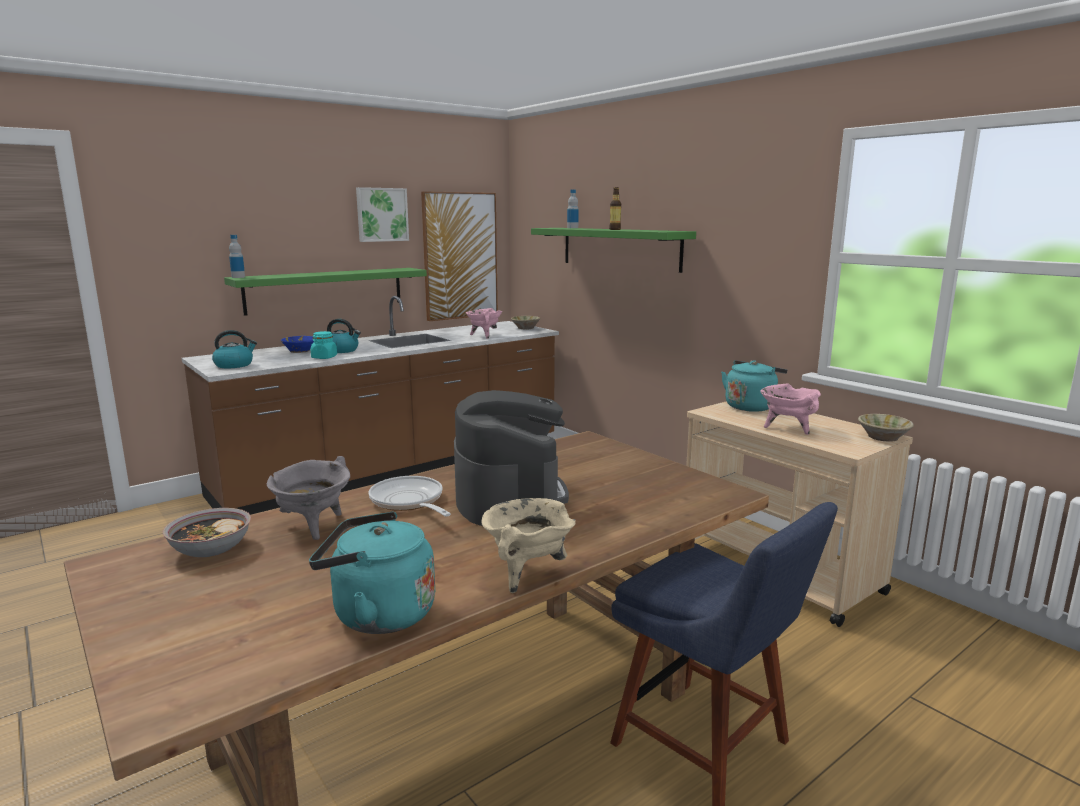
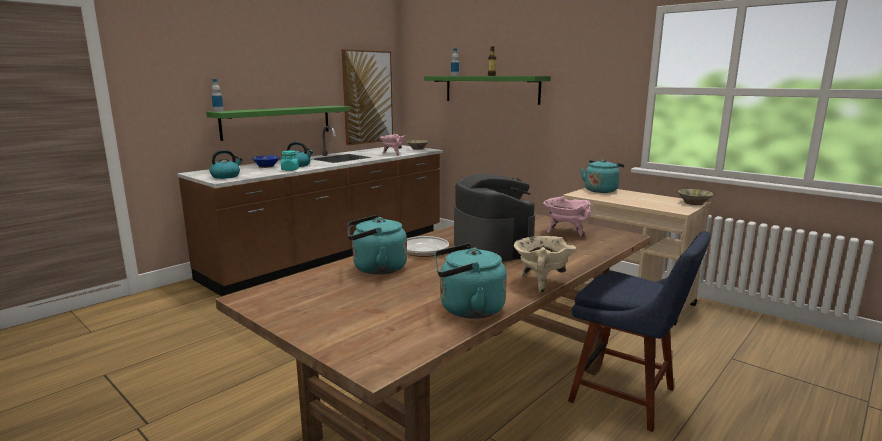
camera: 10 degrees left, 0 degrees up
bowl [162,508,251,557] -> none
grey cooking pot [266,456,350,540] -> turquoise kettle [348,215,407,275]
picture [356,187,409,242] -> none
pink cooking pot [760,383,821,435] -> pink cooking pot moved to [543,196,591,237]

